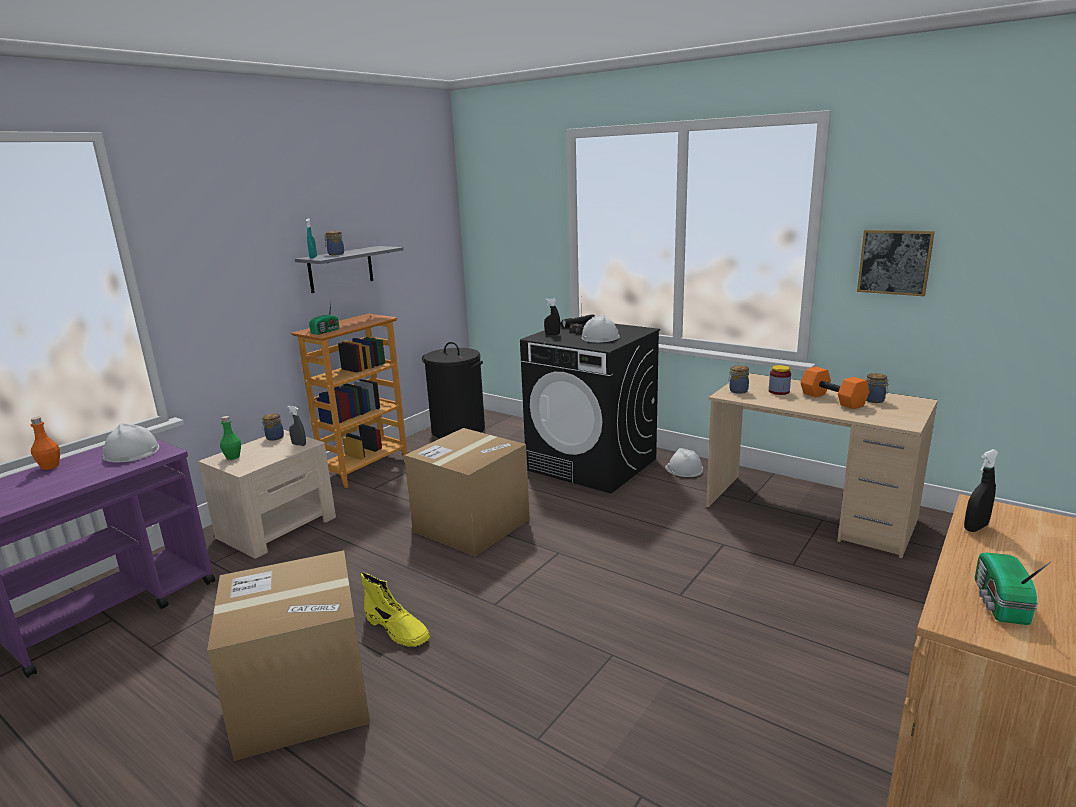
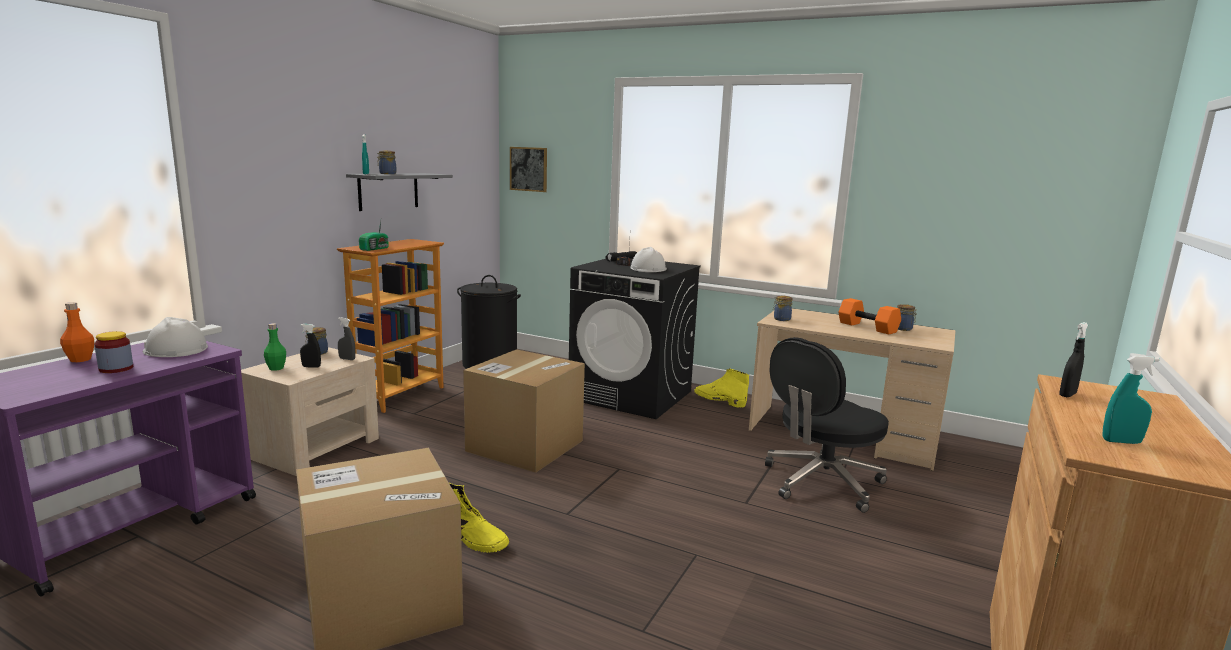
camera: 10 degrees left, 5 degrees down
black spray bottle [544,298,560,335] -> black spray bottle moved to [300,324,321,368]
white hard hat [665,448,703,477] -> yellow boot [694,369,749,408]
jar [769,365,791,395] -> jar moved to [94,331,133,373]
picture [857,230,935,296] -> picture moved to [510,147,547,192]
radio [975,552,1051,625] -> turquoise spray bottle [1103,356,1160,444]
none -> black office chair [765,337,889,513]

